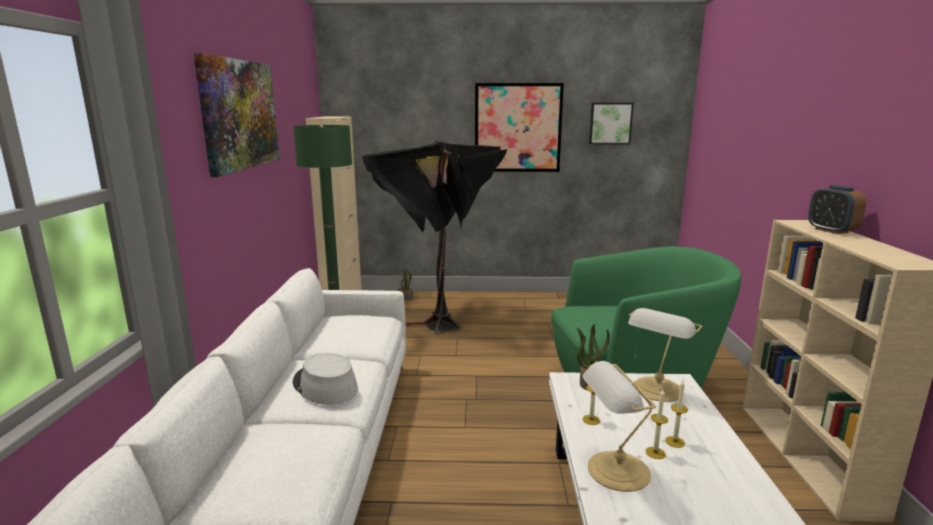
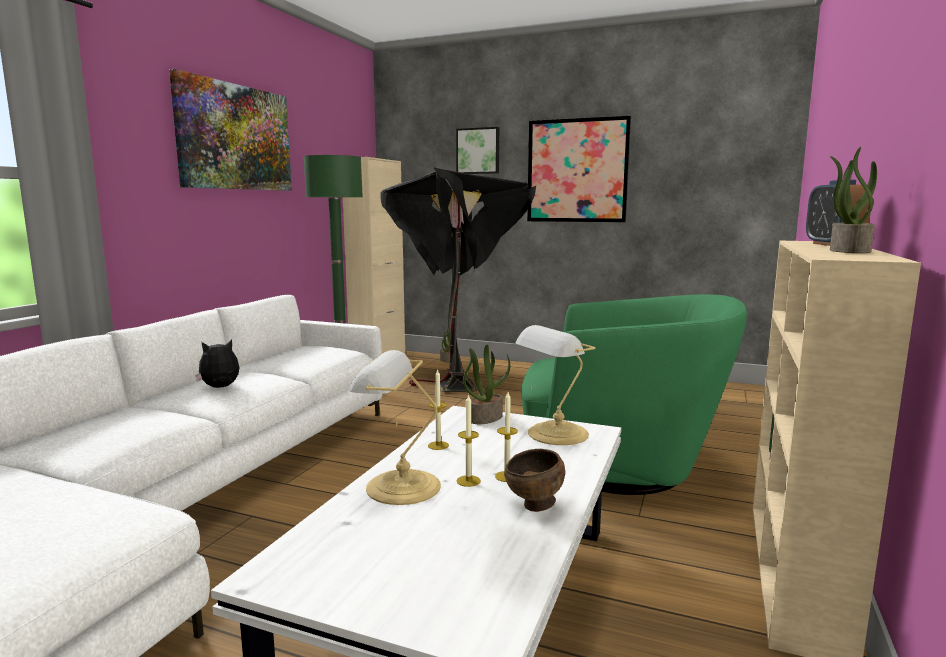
camera: 20 degrees right, 5 degrees down
grey hat [293,353,358,405] -> plush toy [195,340,239,388]
picture [589,103,634,144] -> picture moved to [456,127,499,174]
none -> brown bowl [504,449,565,512]
none -> potted plant [830,147,877,253]

